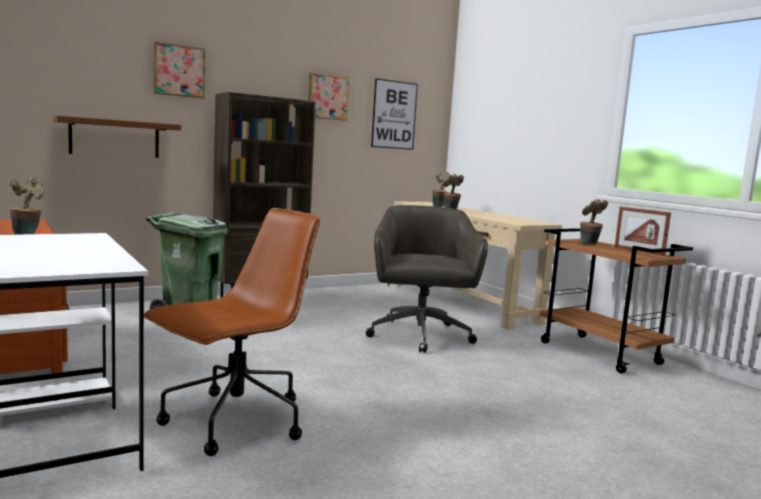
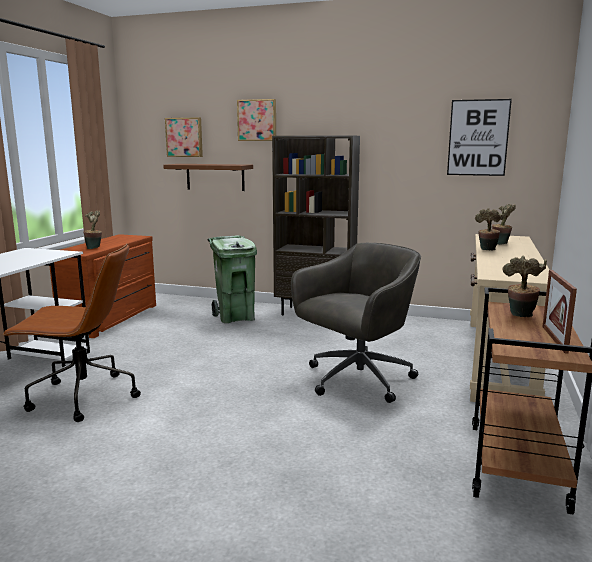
camera: 50 degrees right, 5 degrees up
picture [308,73,350,121] -> picture moved to [165,117,203,157]

